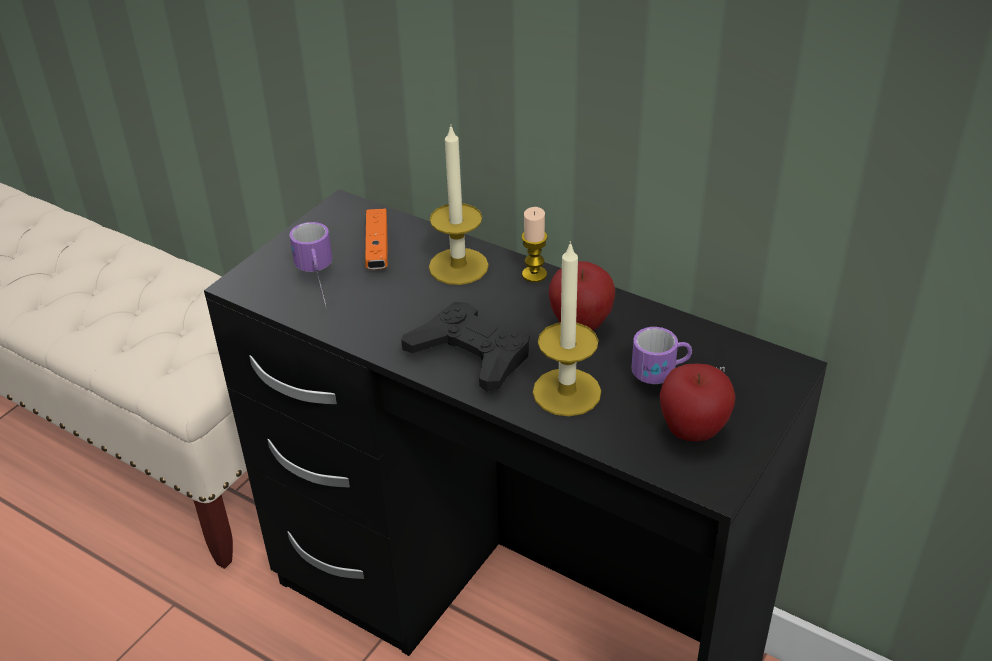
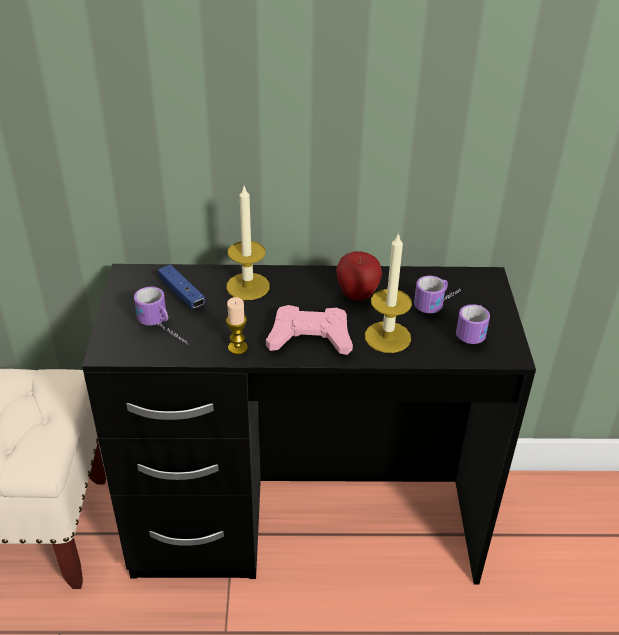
camera: 35 degrees left, 0 degrees up
orange game controller [365,209,388,270] -> blue game controller [158,265,205,309]
black game controller [401,302,530,392] -> pink game controller [266,305,353,355]
candle [521,207,548,282] -> candle moved to [226,297,248,355]
apple [659,364,736,442] -> mug [456,304,490,344]

